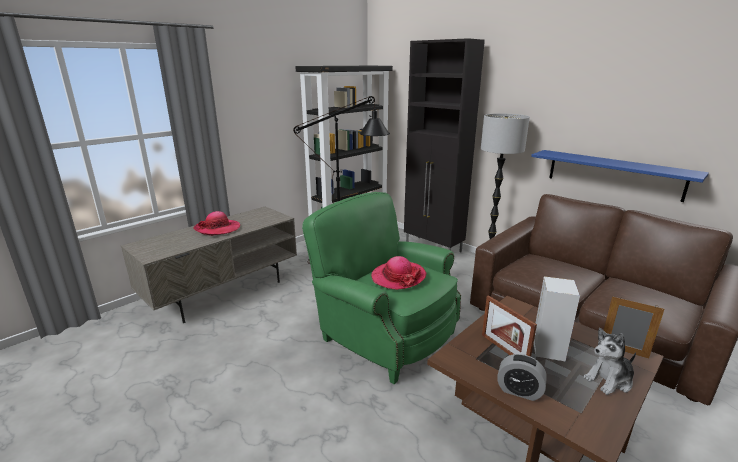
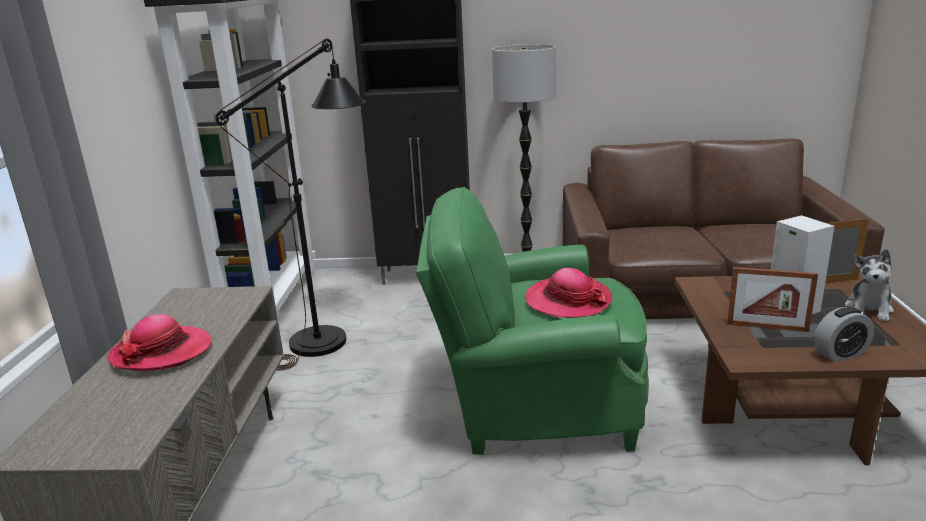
camera: 40 degrees left, 0 degrees up
blue shelf [531,150,709,202] -> none

